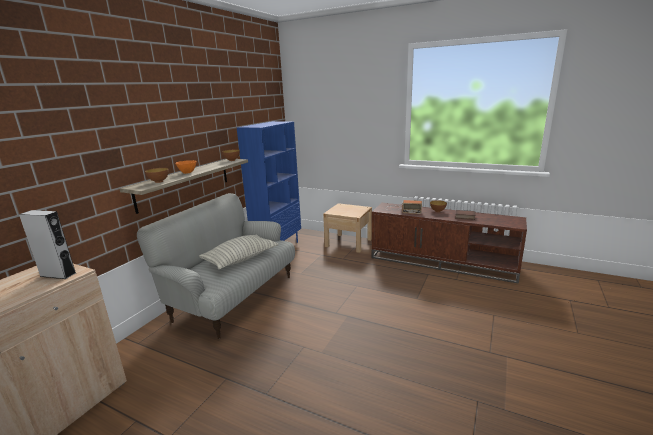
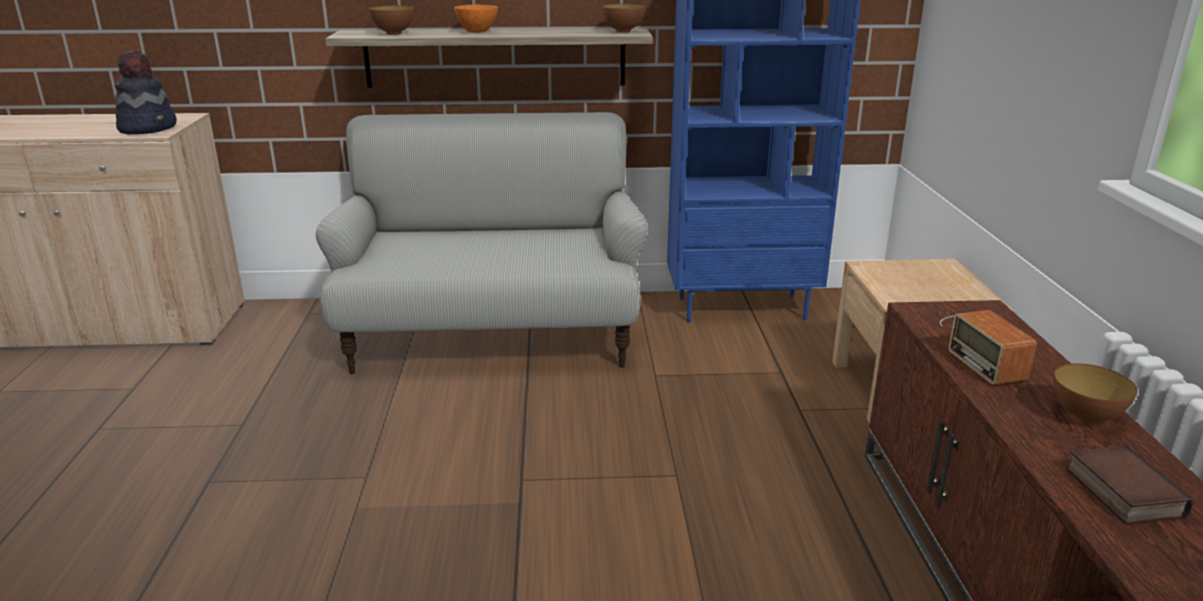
camera: 60 degrees right, 5 degrees up
grey speaker [19,210,76,279] -> hat [115,50,177,134]
pillow [199,235,278,269] -> none

